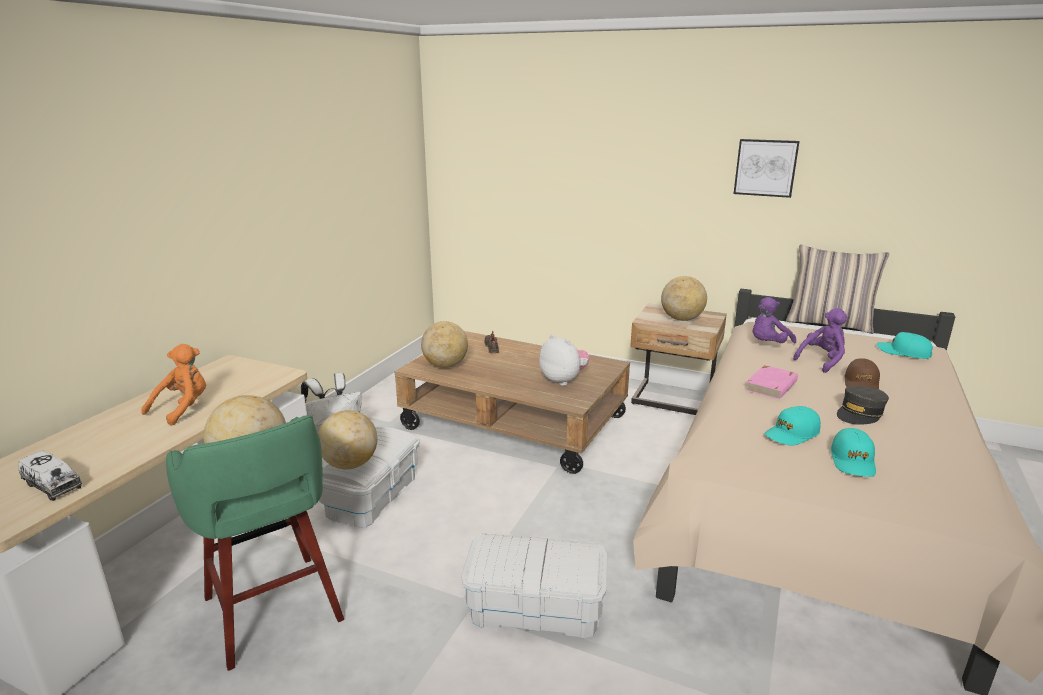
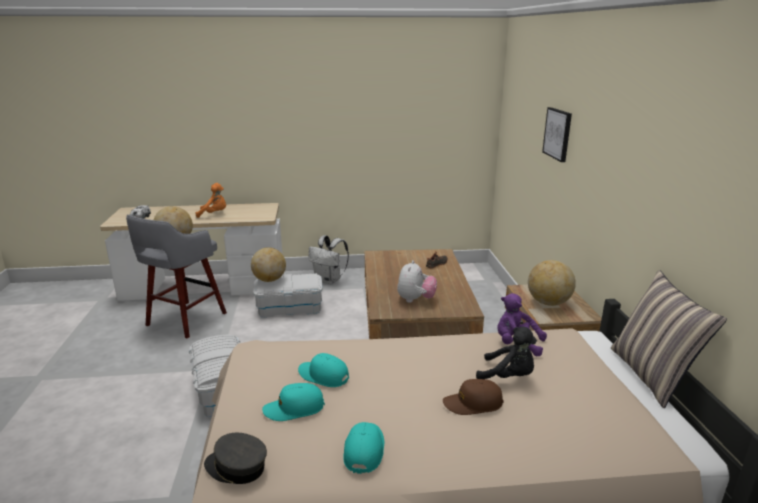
camera: 60 degrees right, 0 degrees up
green stool [166,416,344,671] -> grey stool [126,214,227,339]
globe [421,321,468,368] -> none
picture [734,139,800,198] -> picture moved to [542,107,572,162]
pink book [745,365,798,400] -> none
purple plush toy [793,308,847,373] -> black plush toy [476,327,537,379]
grey cap [837,386,889,425] -> grey cap moved to [204,433,267,484]
turquoise cap [877,332,933,359] -> turquoise cap moved to [343,422,384,474]

